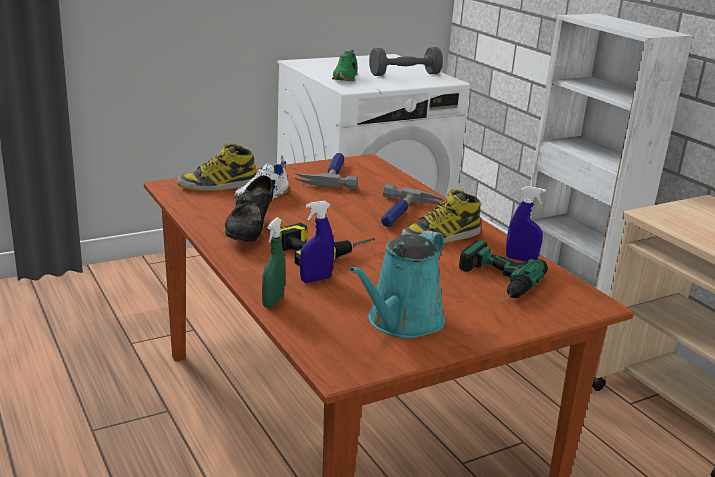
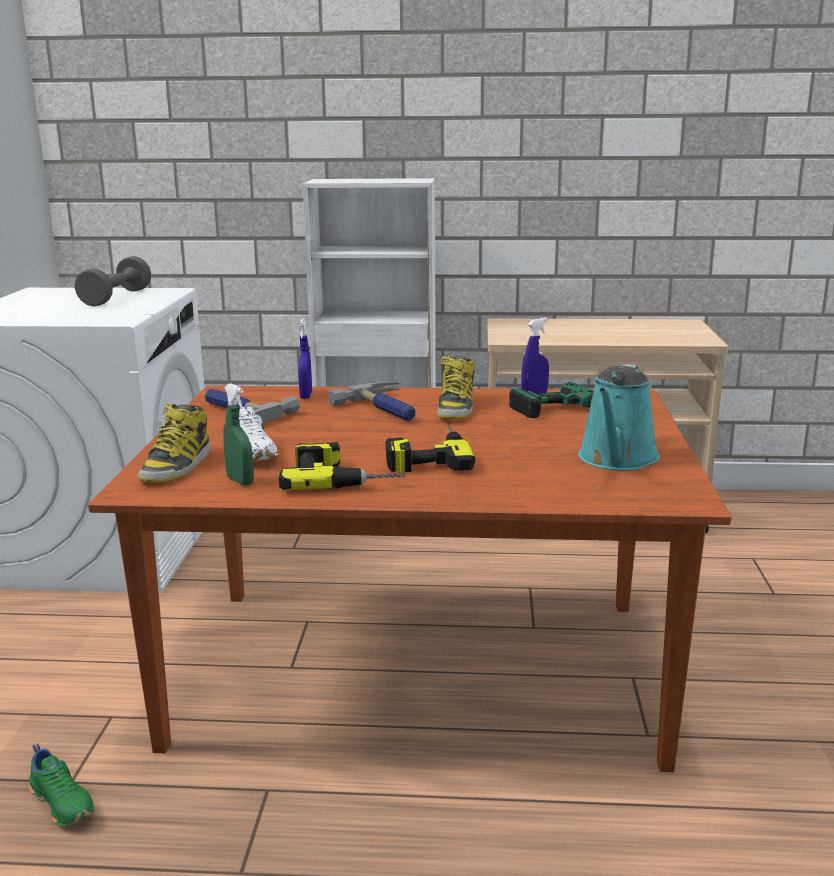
camera: 55 degrees left, 5 degrees down
black shoe [225,175,273,242] -> power drill [279,442,406,490]
green spray bottle [262,217,285,308] -> green spray bottle moved to [223,383,254,485]
blue spray bottle [300,201,334,283] -> blue spray bottle moved to [298,319,312,399]
green shoe [332,50,358,81] -> green shoe moved to [29,743,95,827]
turquoise watering can [349,230,445,338] -> turquoise watering can turned 45 degrees clockwise [578,364,660,471]

